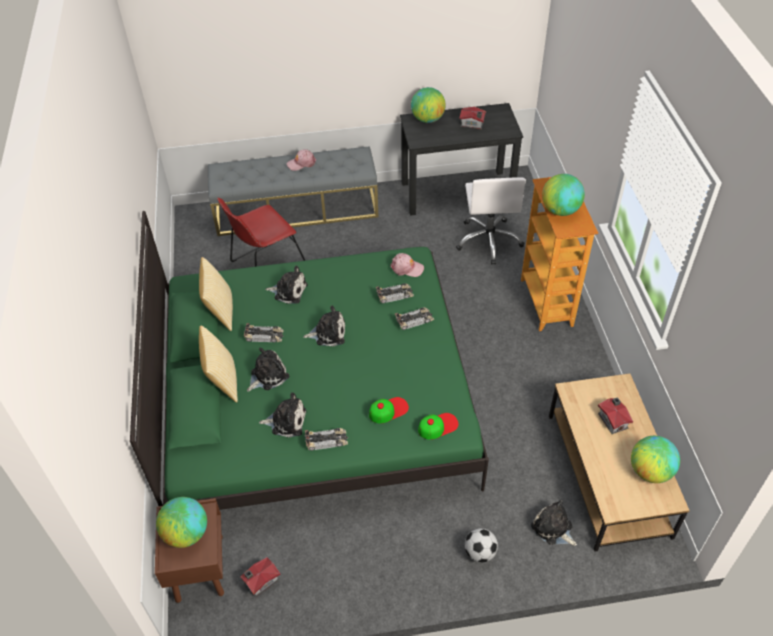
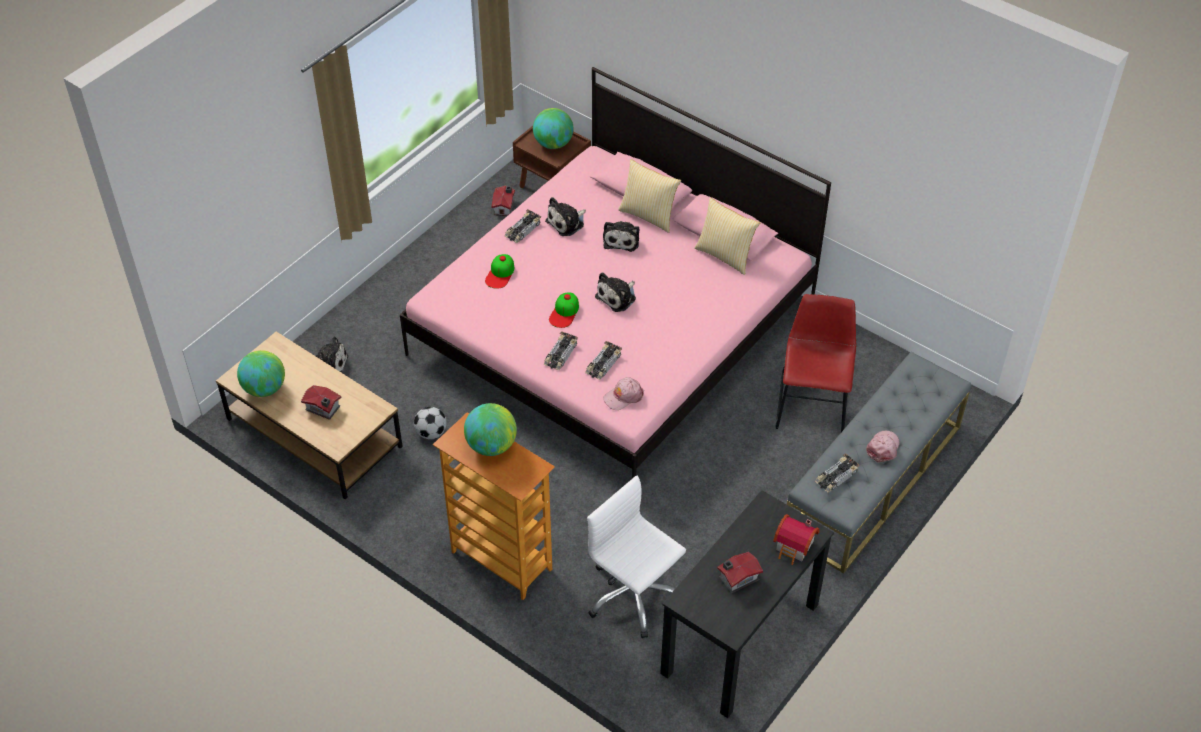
camera: 135 degrees right, 0 degrees up
green bed [130,211,489,510] -> pink bed [400,67,831,478]
toy car [244,323,284,343] -> toy car moved to [815,453,860,493]
plush toy [265,266,308,304] -> none
globe [411,87,446,123] -> toy house [773,514,820,565]
cap [418,413,459,440] -> cap moved to [549,292,579,328]
football [465,528,498,563] -> football moved to [414,407,446,439]

